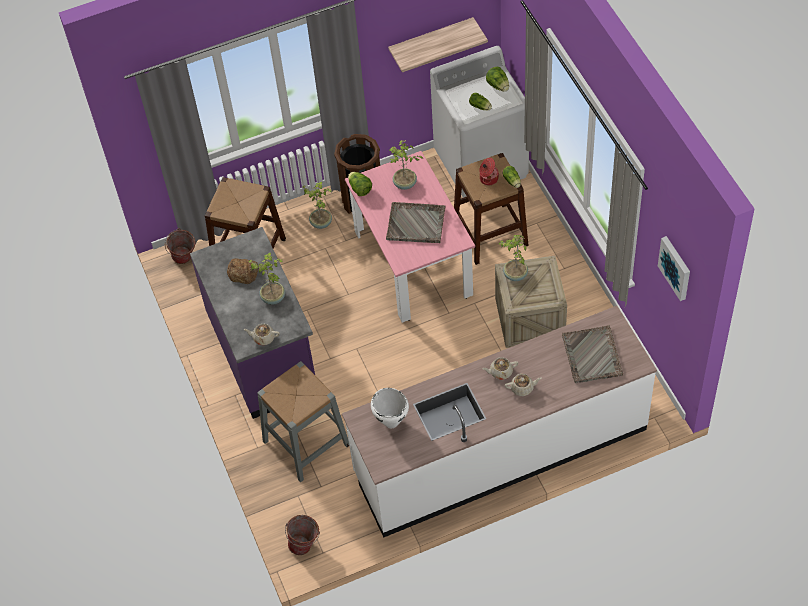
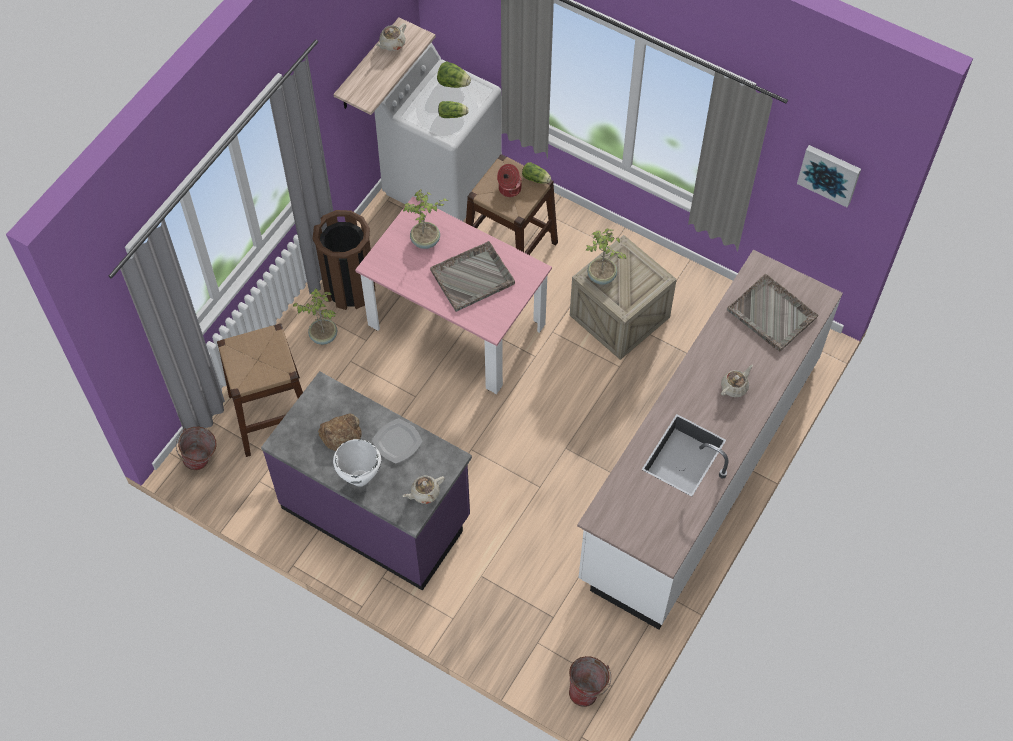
camera: 40 degrees left, 5 degrees up
potted plant [249,253,285,305] -> plate [372,418,423,464]
grey stool [257,361,349,482] -> none
lettuce [348,172,372,196] -> none
white cooking pot [371,388,409,428] -> white cooking pot moved to [333,439,381,487]
beige teapot [482,357,518,380] -> beige teapot moved to [376,23,406,51]

